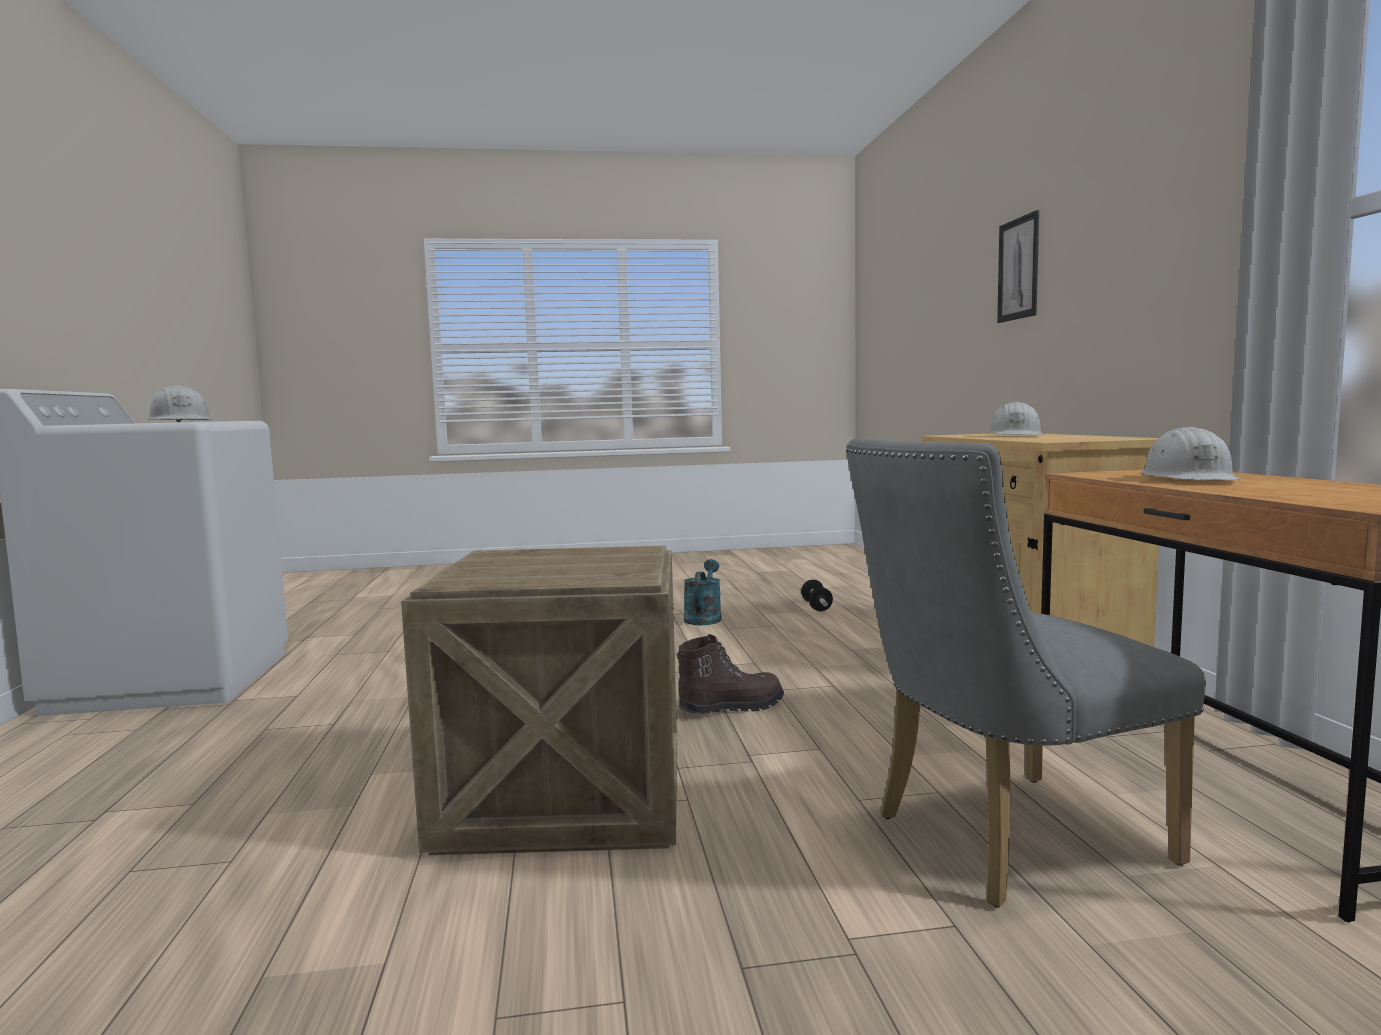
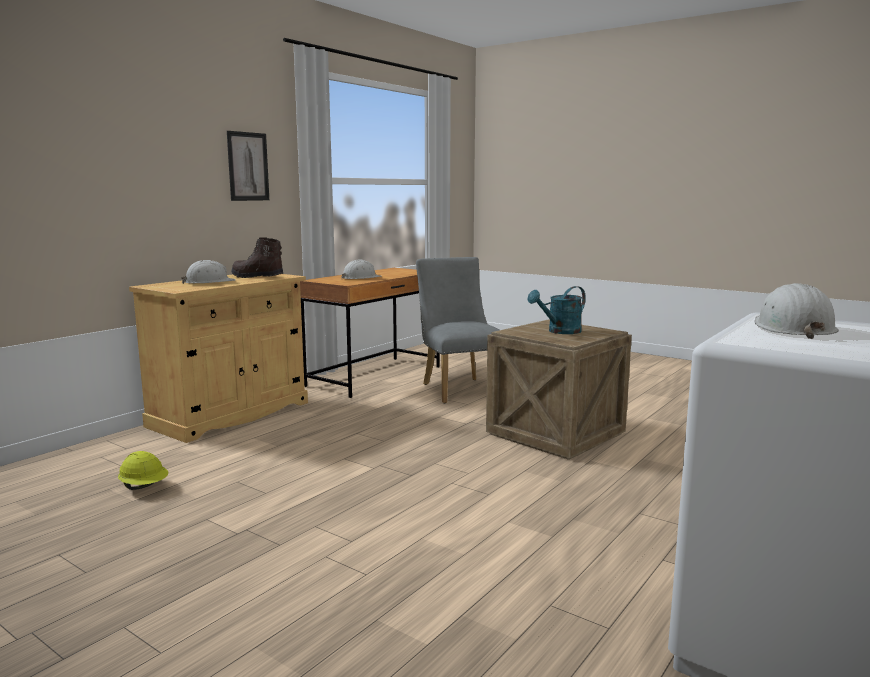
camera: 135 degrees left, 5 degrees up
brown boot [677,634,784,714] -> brown boot moved to [231,237,283,278]
turquoise watering can [684,559,721,625] -> turquoise watering can moved to [528,286,586,334]
dumbbell [801,579,833,611] -> yellow hard hat [118,451,168,490]
grey chair [846,438,1206,908] -> grey chair turned 135 degrees counterclockwise [416,257,499,404]
picture [997,210,1039,323] -> picture moved to [227,131,269,201]

